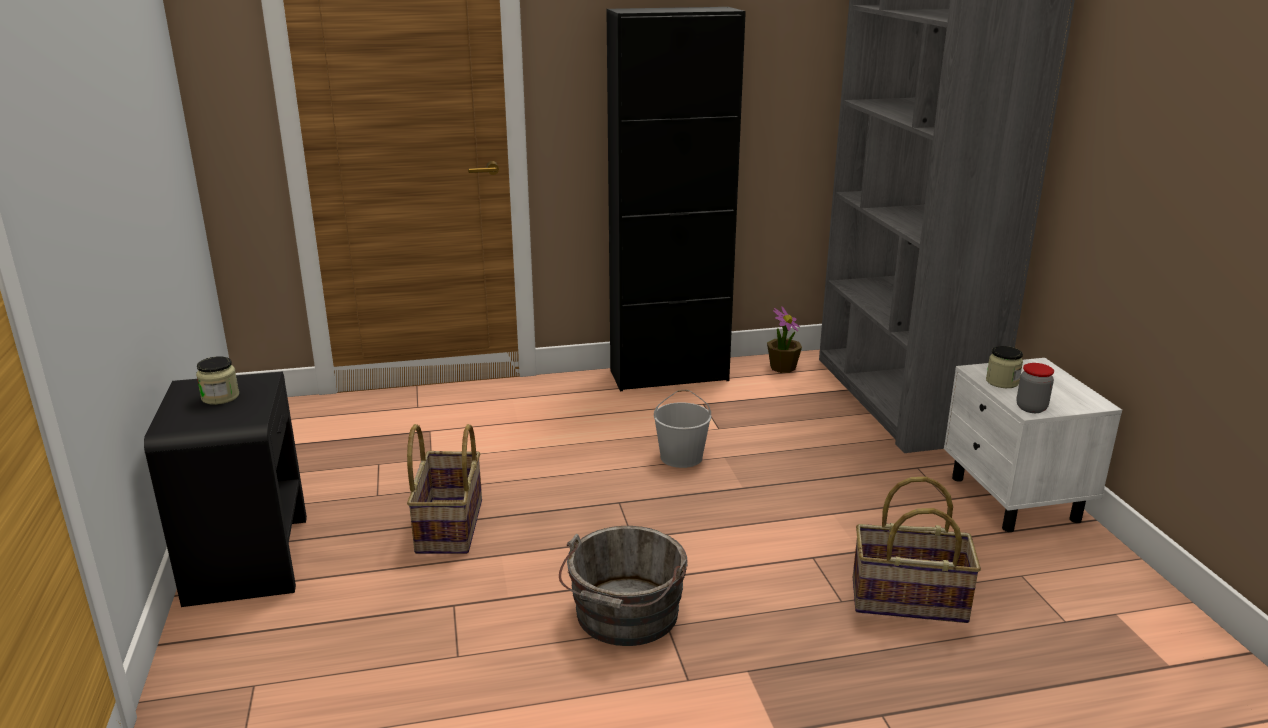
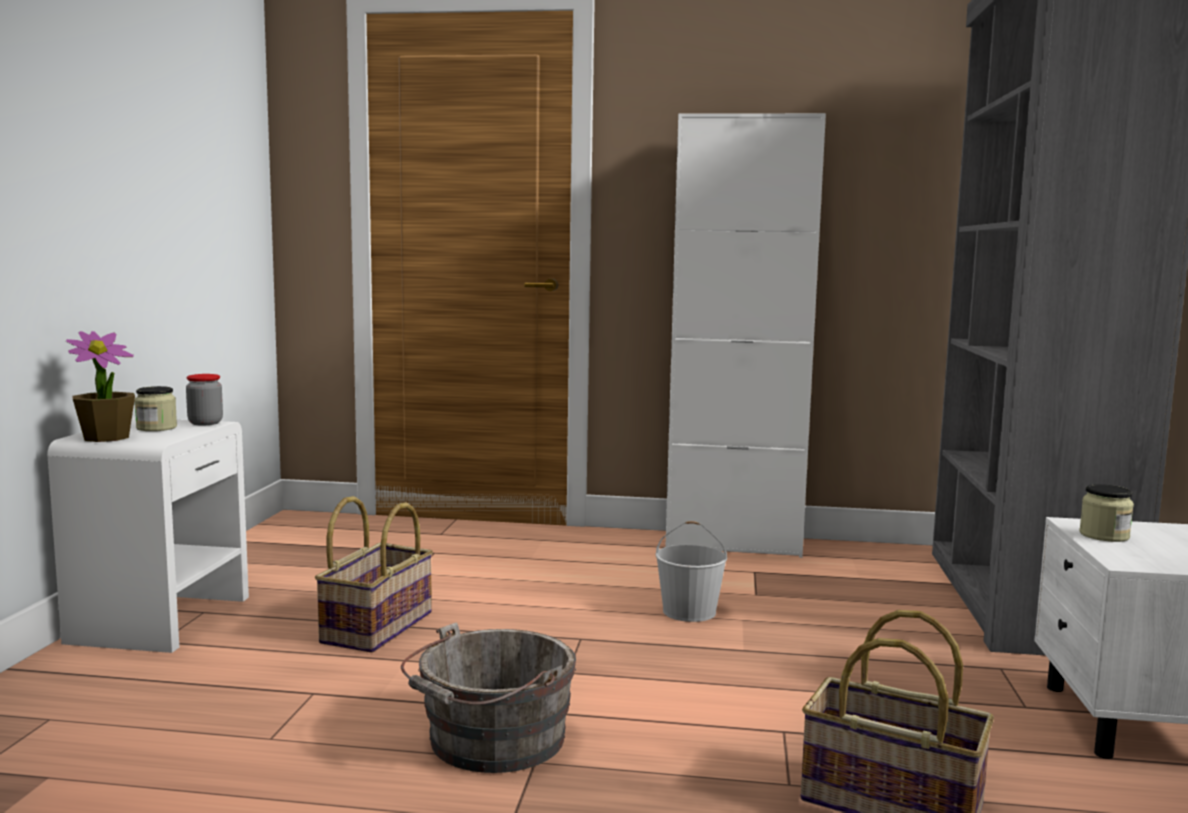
camera: 20 degrees right, 15 degrees down
black nightstand [144,372,307,607] -> white nightstand [47,418,249,653]
black cabinet [606,7,746,391] -> white cabinet [666,113,826,558]
potted plant [767,306,802,373] -> potted plant moved to [66,331,135,442]
jar [1016,363,1054,413] -> jar moved to [186,374,223,425]

